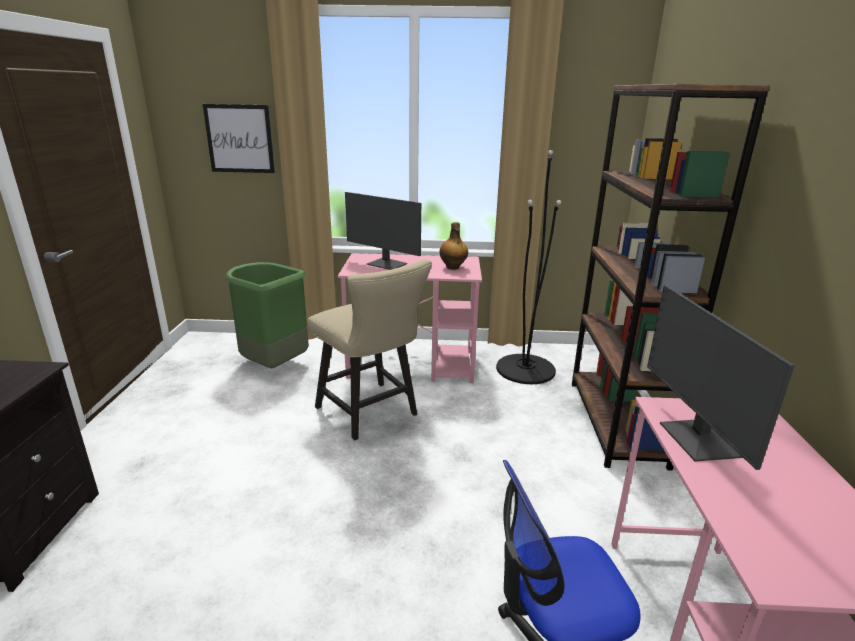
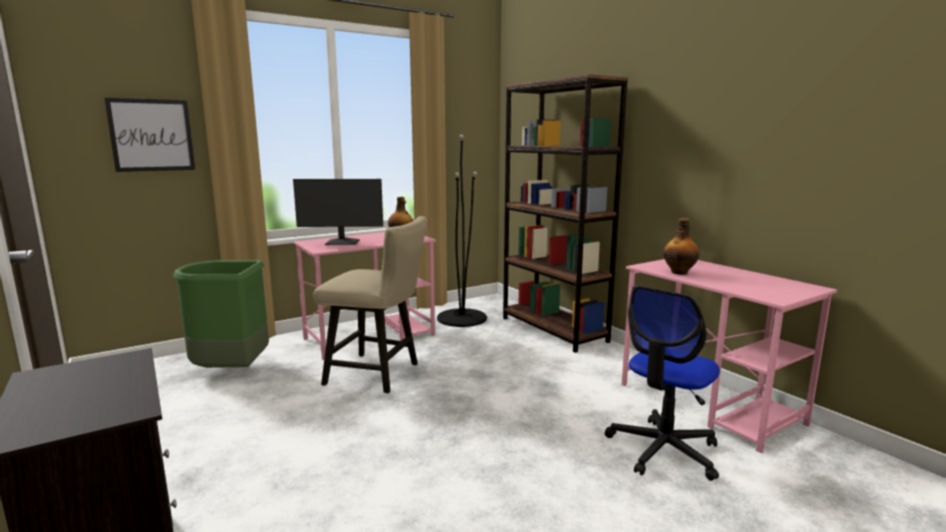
camera: 35 degrees left, 10 degrees down
monitor [647,285,795,470] -> bottle [663,218,700,275]

